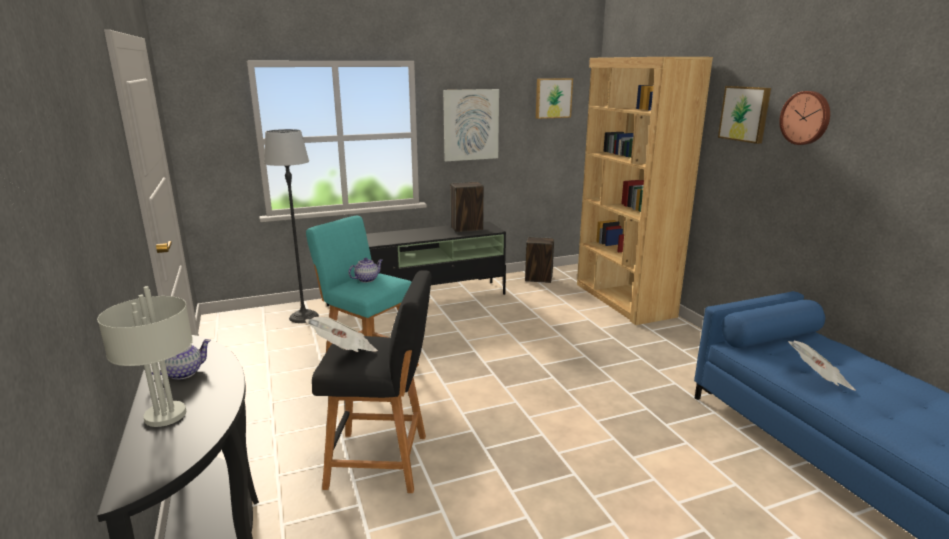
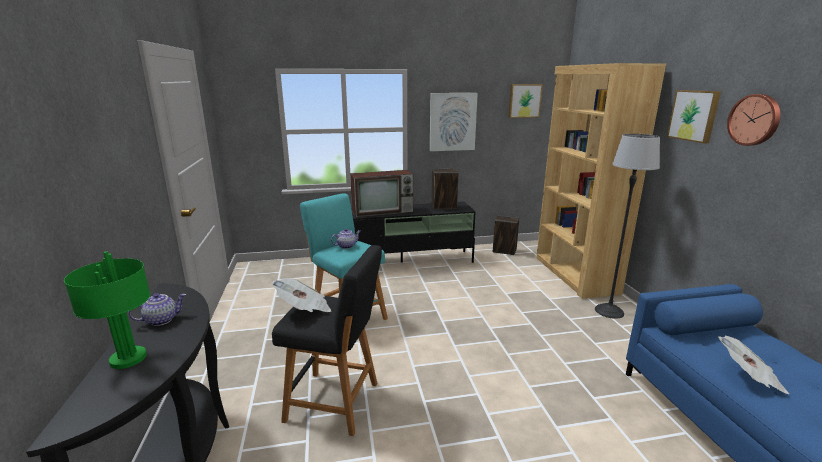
camera: 10 degrees right, 0 degrees up
grey table lamp [97,286,193,427] -> green table lamp [64,251,150,369]
floor lamp [264,129,319,323] -> floor lamp moved to [595,134,660,319]
none -> television [350,170,413,217]

